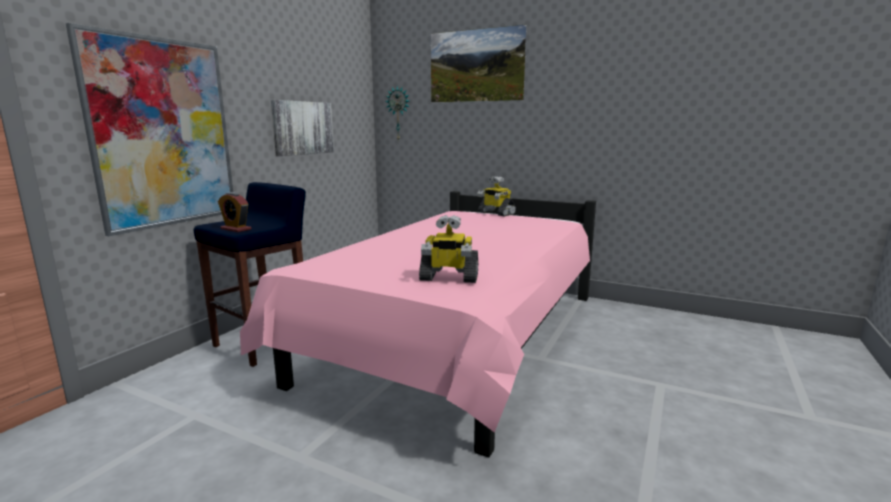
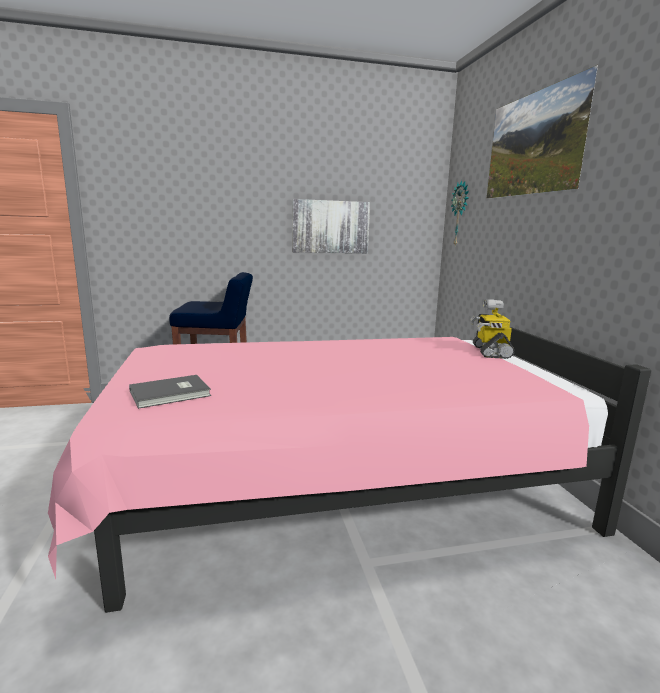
camera: 50 degrees right, 0 degrees up
picture [66,23,233,236] -> none
alarm clock [218,192,252,232] -> none
toy robot [419,215,478,283] -> grey book [129,375,211,409]

